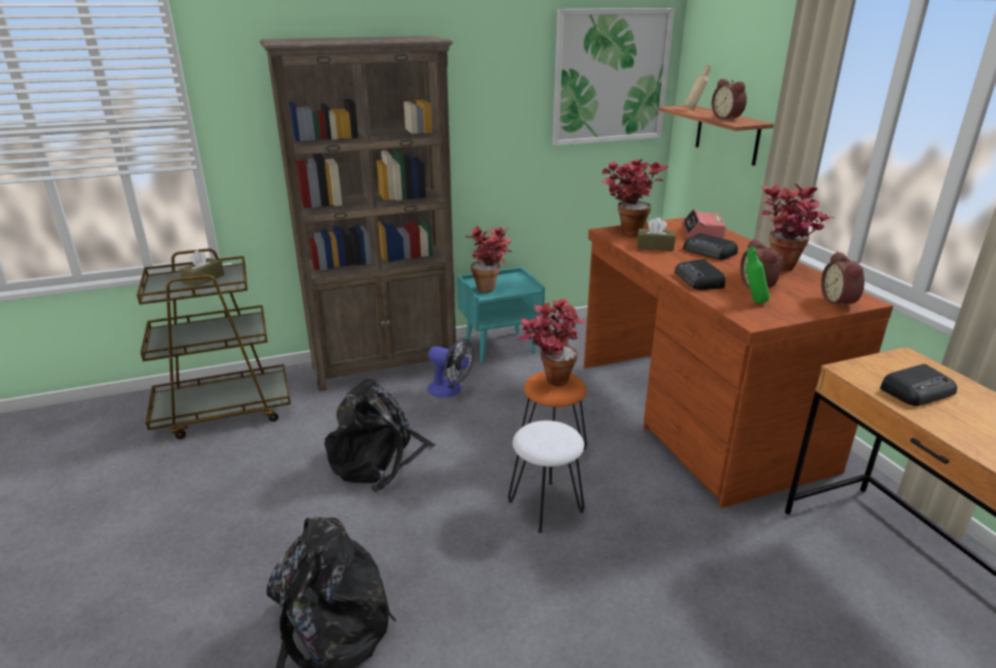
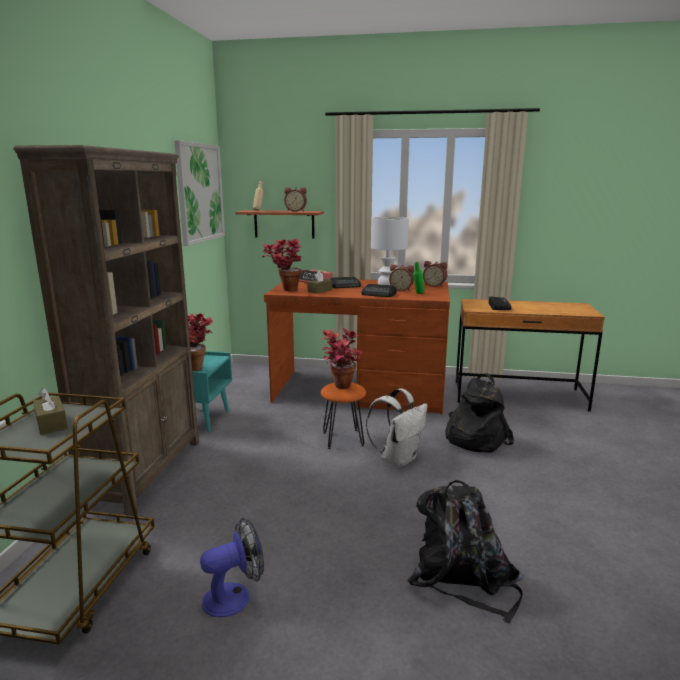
camera: 60 degrees left, 10 degrees down
black backpack [324,378,436,492] -> black backpack moved to [445,373,514,453]
fan [427,339,474,398] -> fan moved to [200,518,264,617]
white stool [508,421,585,533] -> white backpack [366,388,428,468]
potted plant [761,183,834,271] -> white table lamp [371,217,409,285]

